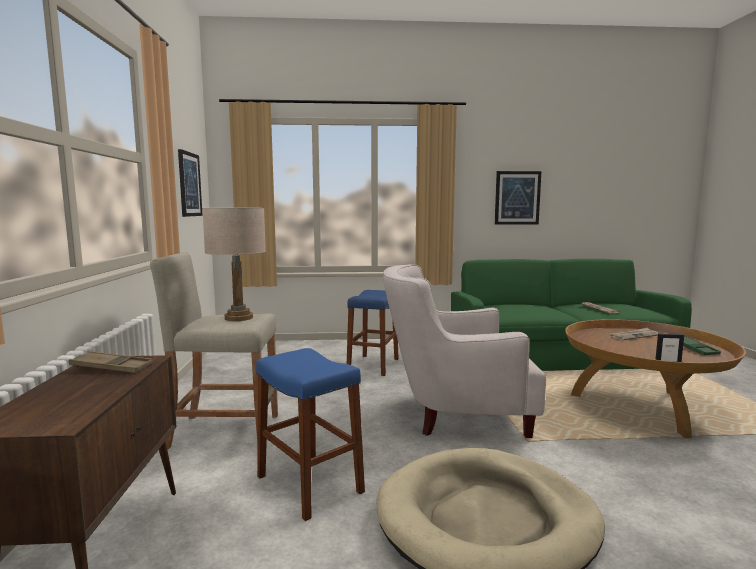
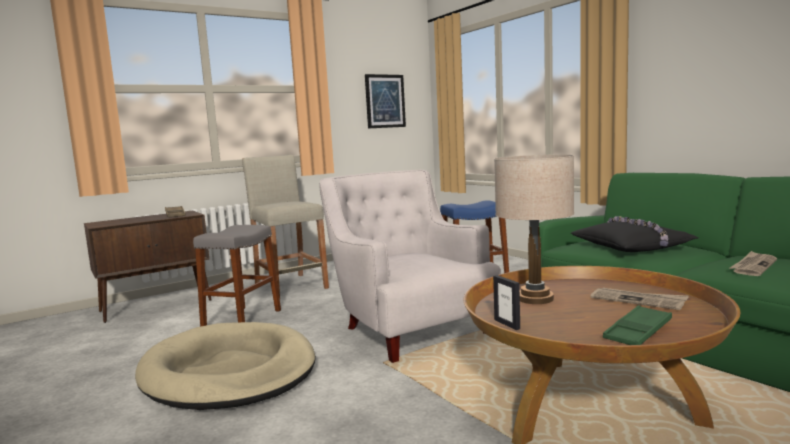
camera: 60 degrees right, 0 degrees up
beige table lamp [202,208,266,321] -> beige table lamp moved to [494,154,574,304]
blue stool [256,348,365,521] -> grey stool [193,225,281,327]
picture [495,171,541,225] -> none
none -> black pillow [571,216,698,252]

